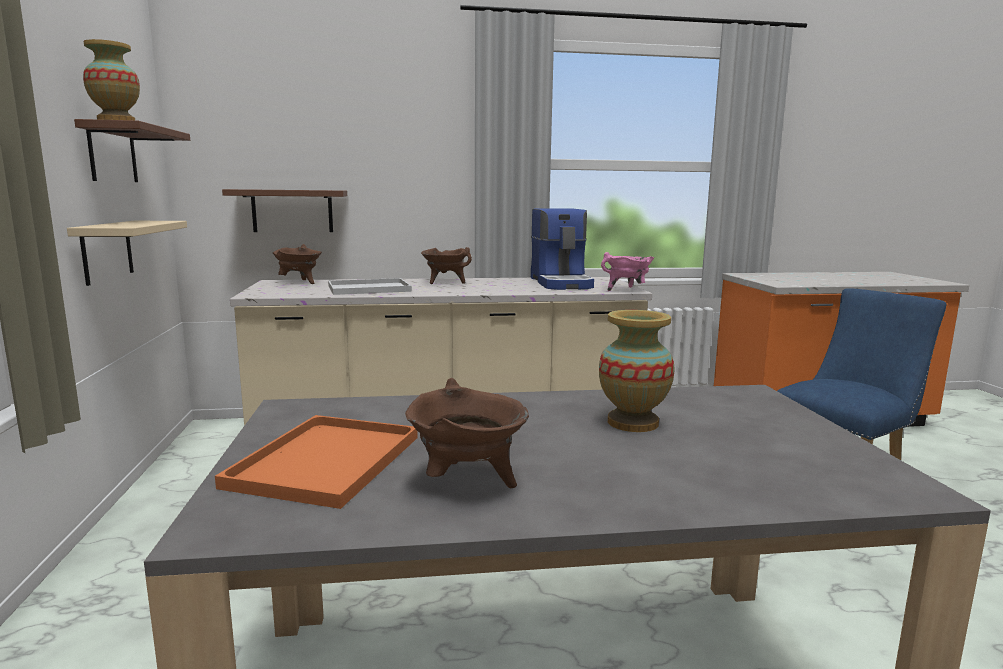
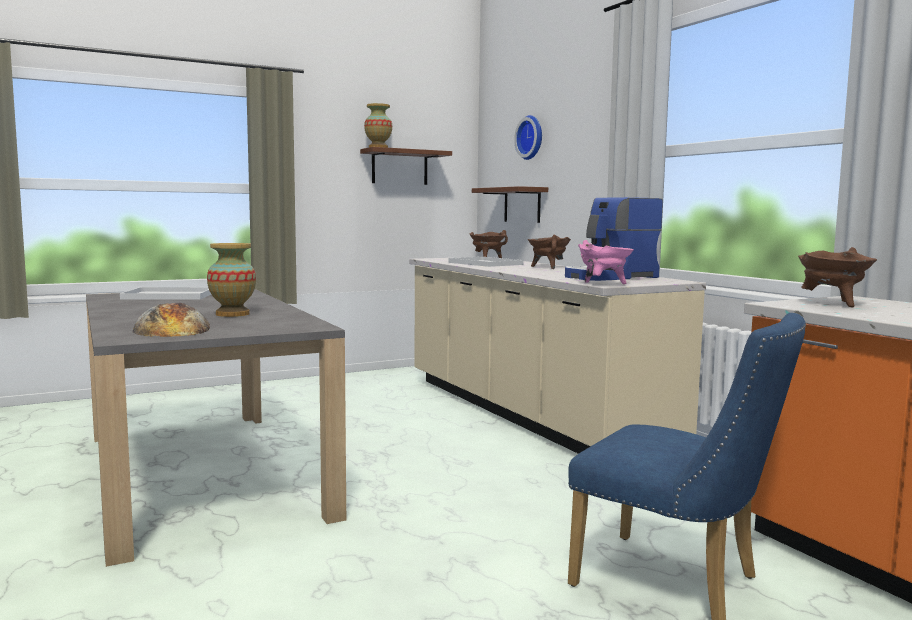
camera: 70 degrees right, 5 degrees down
beige shelf [67,221,187,286] -> none
orange tray [215,415,418,509] -> white tray [120,287,212,300]
brown cooking pot [405,378,529,488] -> brown cooking pot moved to [798,247,877,307]
none -> bread [132,303,210,337]
none -> wall clock [514,115,542,160]

